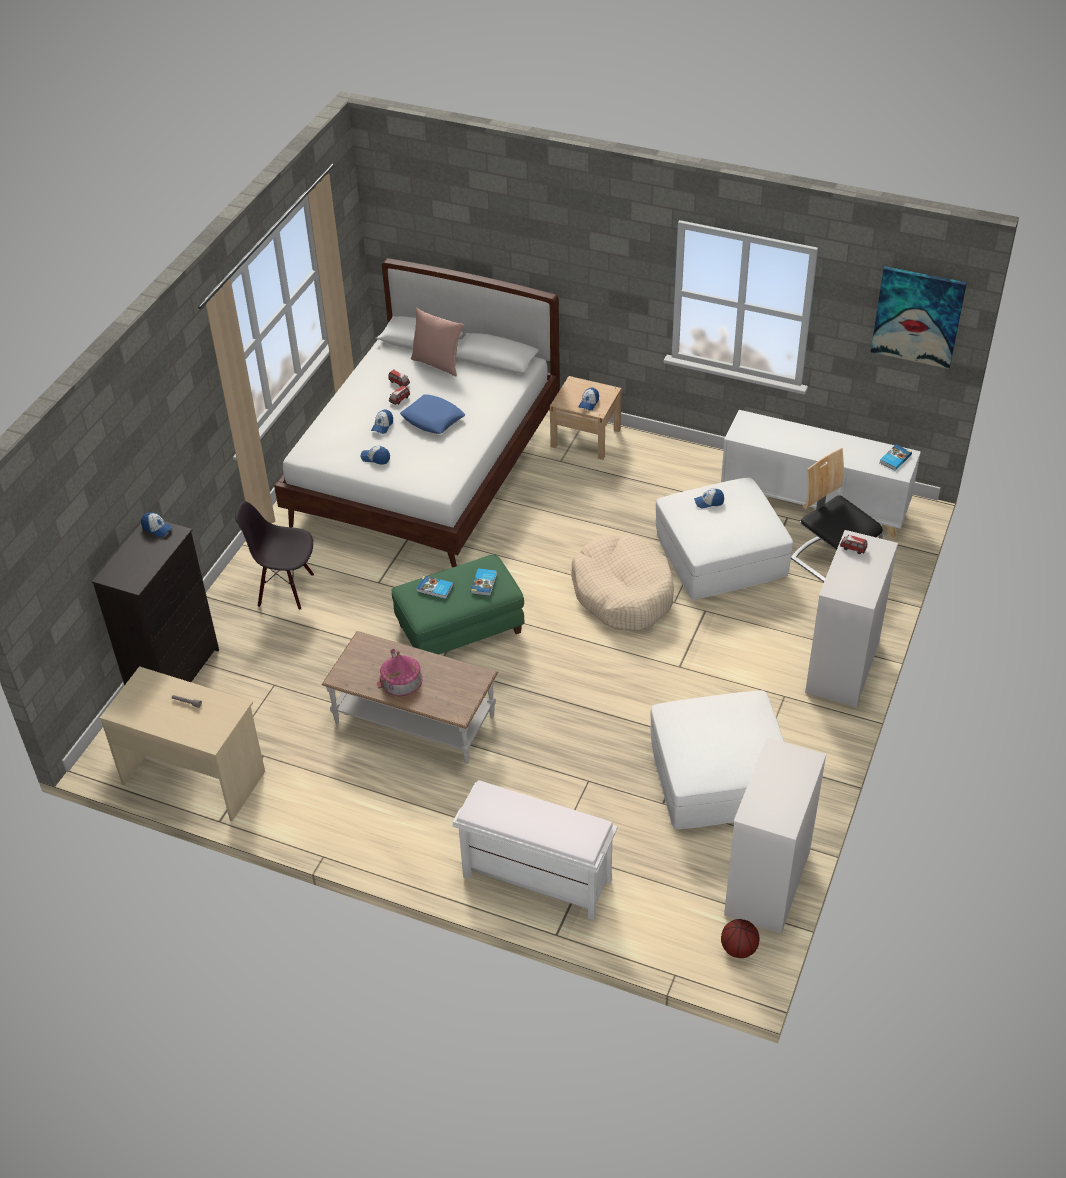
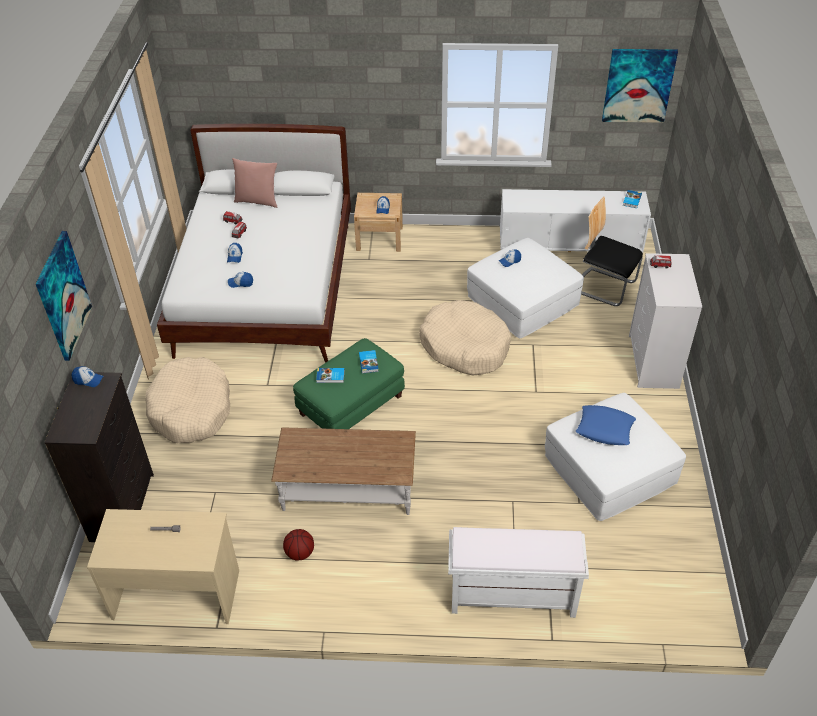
camera: 20 degrees left, 0 degrees up
black chair [235,501,314,610] -> beige dog bed [145,357,230,443]
toy house [377,649,423,696] -> none
blue pillow [400,394,466,434] -> blue pillow moved to [576,405,636,445]
basketball [721,919,760,958] -> basketball moved to [283,529,314,561]
white dresser [724,737,826,934] -> none
none -> picture [36,231,92,361]

